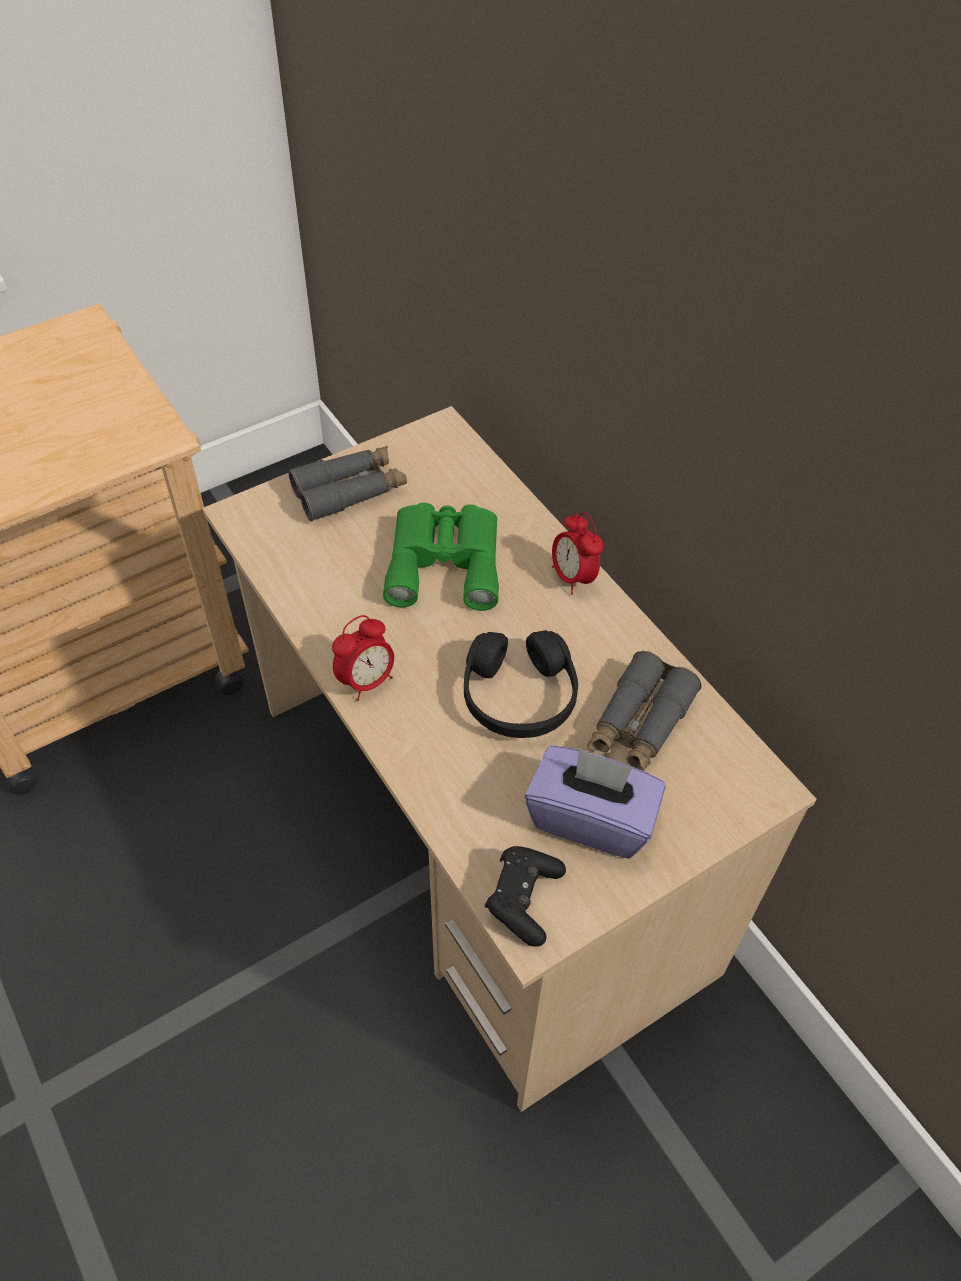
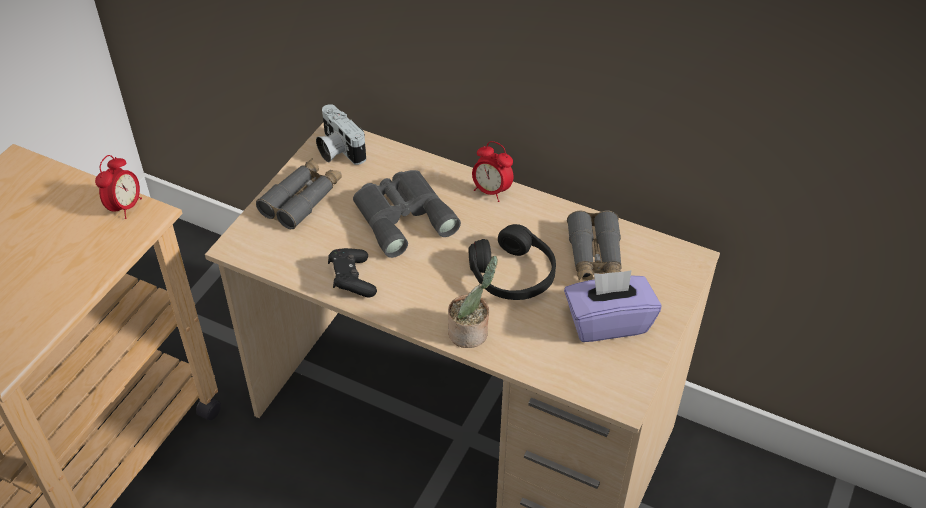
camera: 30 degrees left, 5 degrees down
alarm clock [332,615,394,701] -> alarm clock moved to [95,155,142,219]
green binoculars [383,503,499,611] -> grey binoculars [353,170,461,258]
black game controller [485,846,566,947] -> black game controller moved to [328,248,377,298]
none -> camera [316,104,366,165]
none -> potted plant [448,256,498,348]

